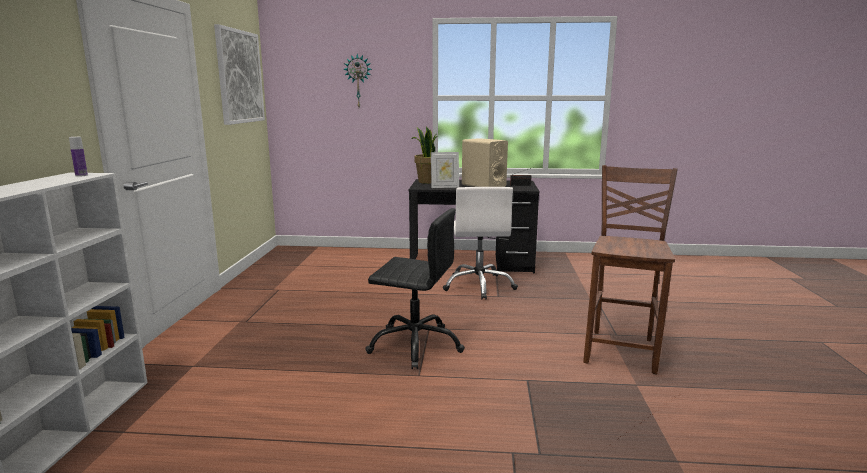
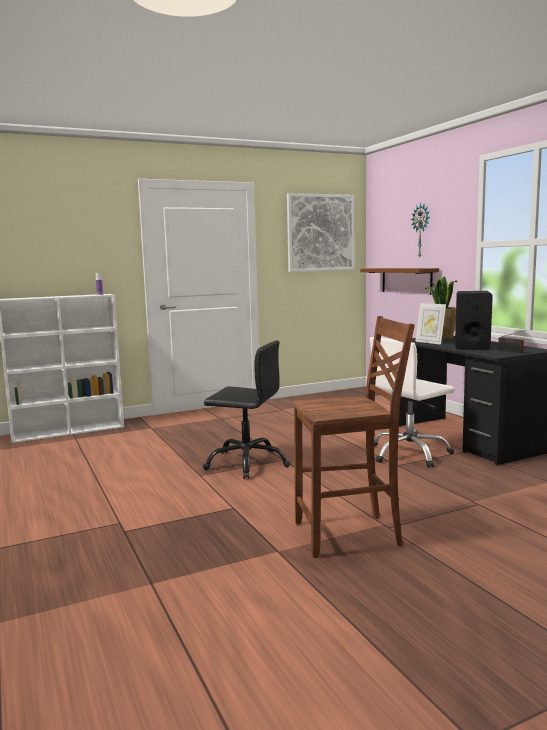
camera: 60 degrees right, 5 degrees down
black office chair [365,208,465,369] -> black office chair turned 60 degrees counterclockwise [202,340,291,479]
beige speaker [462,138,508,187] -> black speaker [455,291,493,350]
none -> brown shelf [360,268,439,295]

